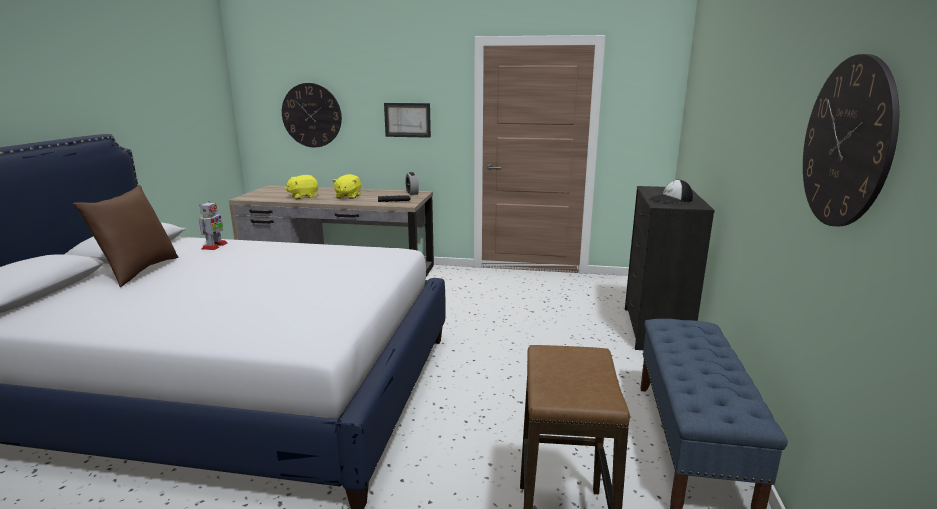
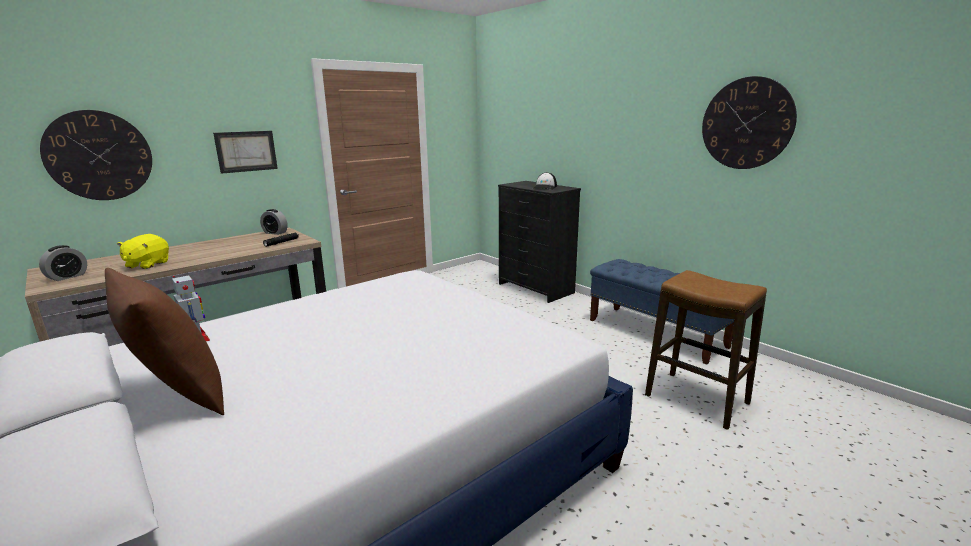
camera: 50 degrees left, 0 degrees up
yellow plush toy [332,174,361,199] -> none
none -> alarm clock [39,245,87,281]

